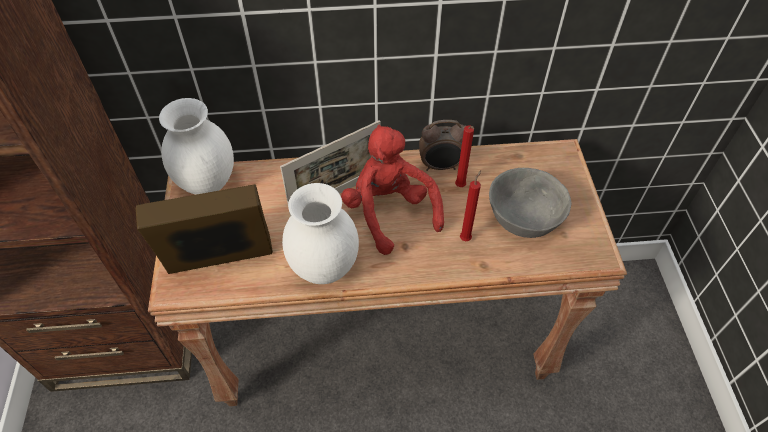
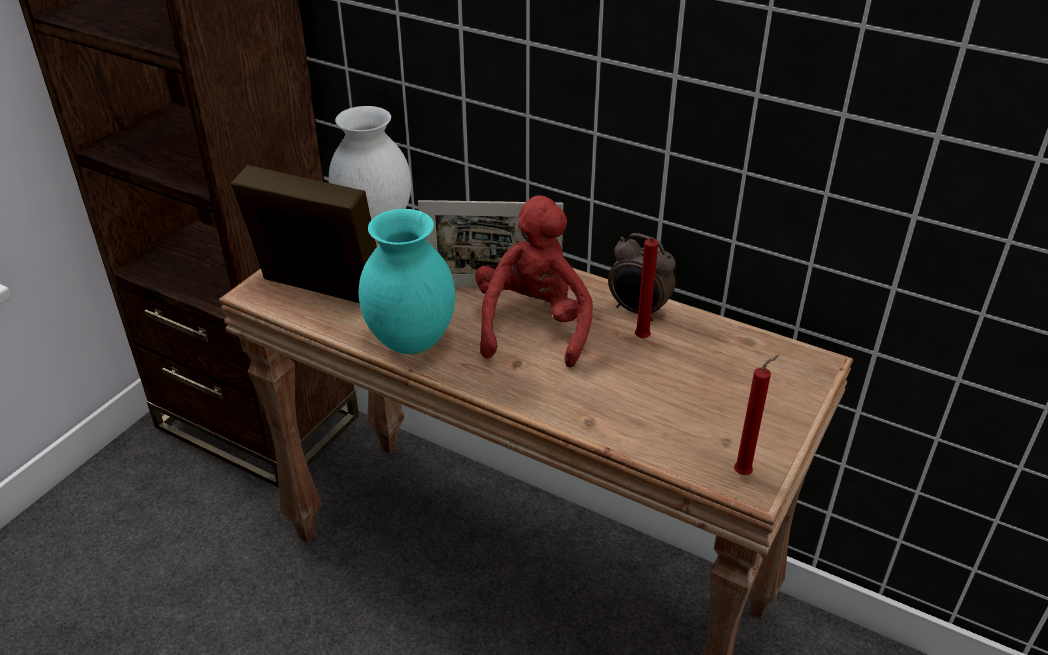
camera: 35 degrees right, 15 degrees down
white vase [282,183,359,284] -> turquoise vase [359,209,455,354]
red candle [460,170,481,241] -> red candle moved to [734,355,779,475]
grey bowl [489,168,571,238] -> none

